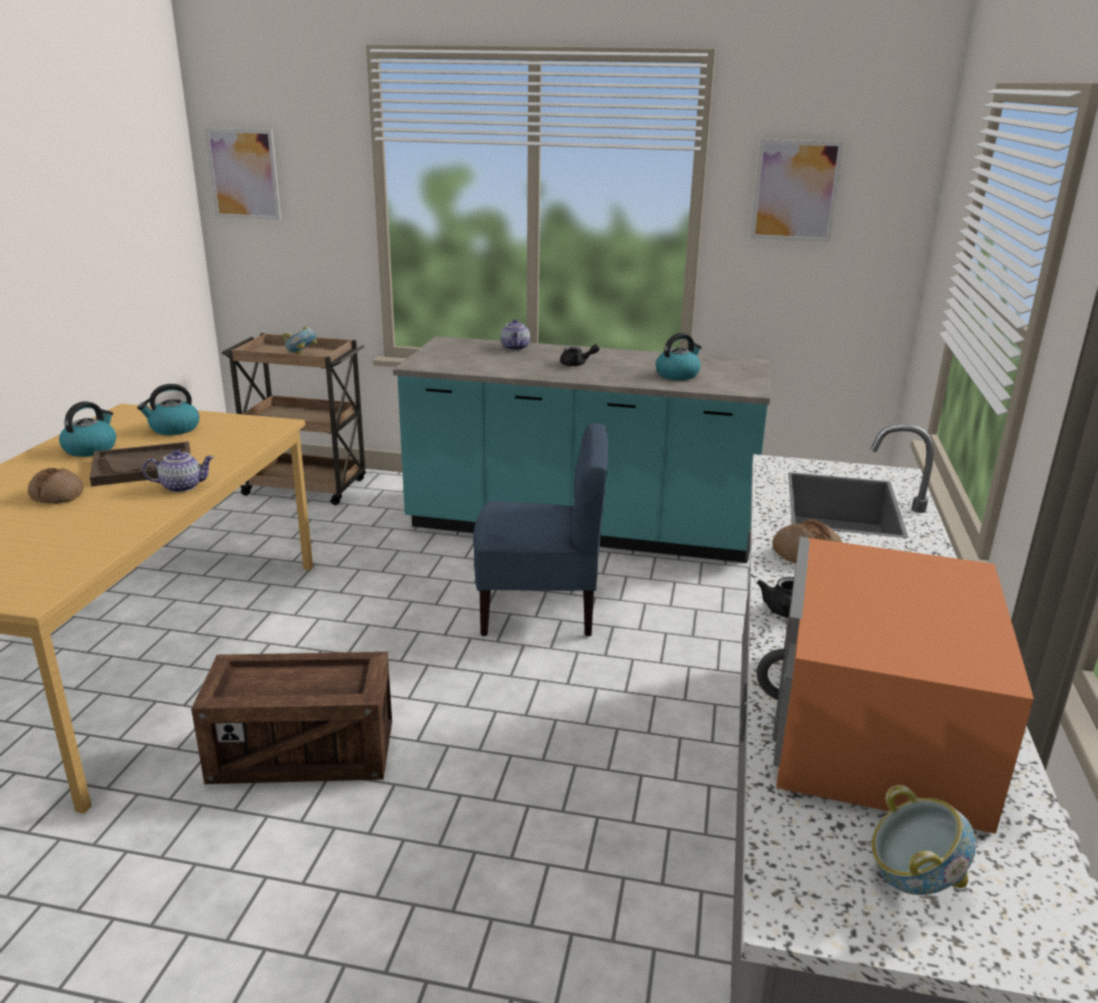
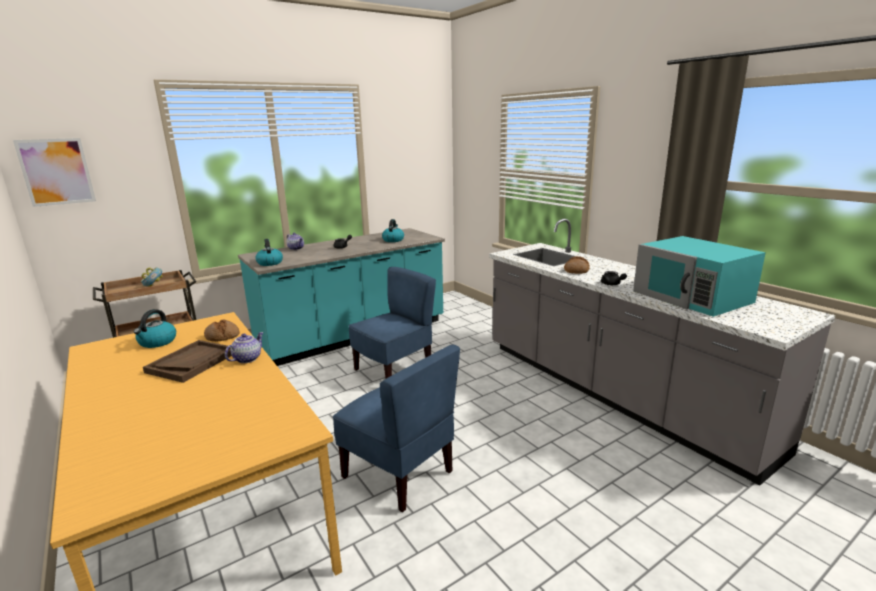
camera: 45 degrees left, 5 degrees down
bread [28,468,84,504] -> bread moved to [204,319,240,342]
kettle [59,401,116,457] -> kettle moved to [255,239,283,266]
crate [191,652,392,784] -> blue chair [333,345,460,512]
picture [750,139,844,242] -> none
orange microwave [757,537,1034,834] -> turquoise microwave [633,236,766,317]
bowl [872,785,976,895] -> none

